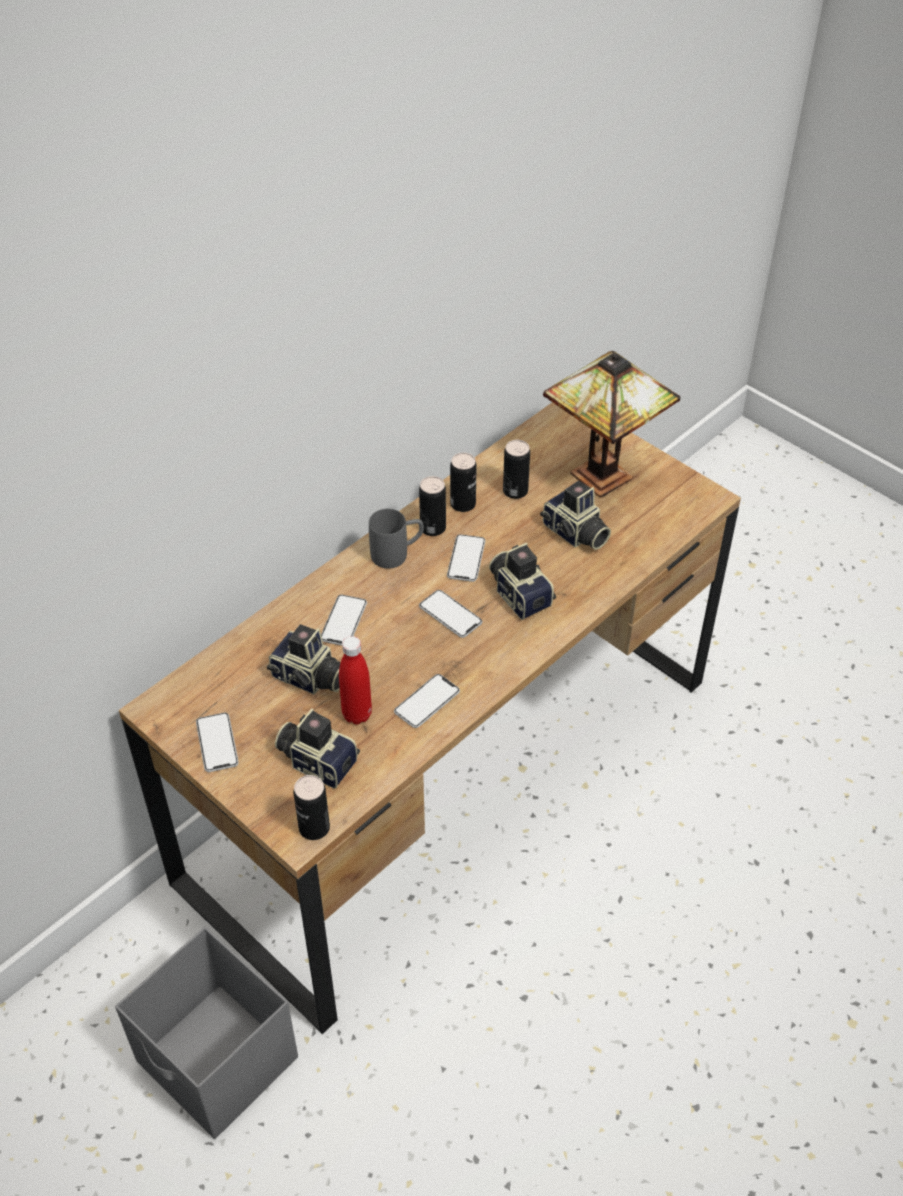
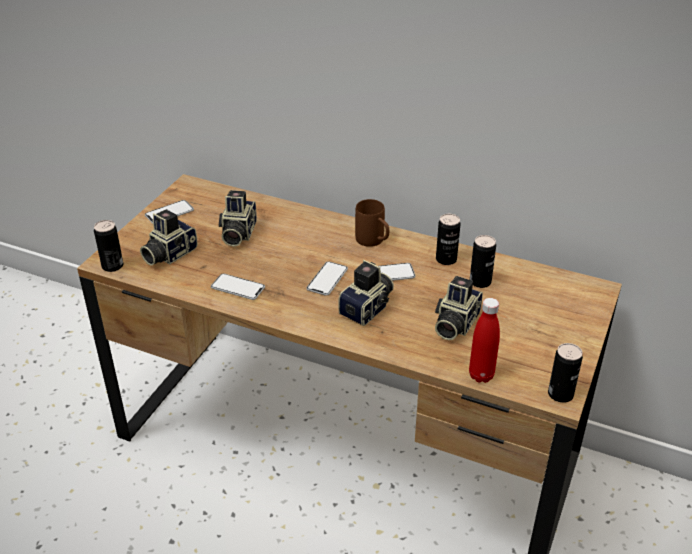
camera: 70 degrees right, 10 degrees down
grey storage box [115,927,298,1139] -> none
camera [275,708,360,789] -> camera turned 150 degrees counterclockwise [140,209,198,265]
phone [321,595,367,646] -> none
red bottle [339,636,372,724] -> red bottle moved to [469,298,500,383]
grey mug [369,509,424,569] -> brown mug [355,199,389,247]
can [419,476,446,536] -> can moved to [548,343,583,403]
table lamp [543,351,681,498] -> none

